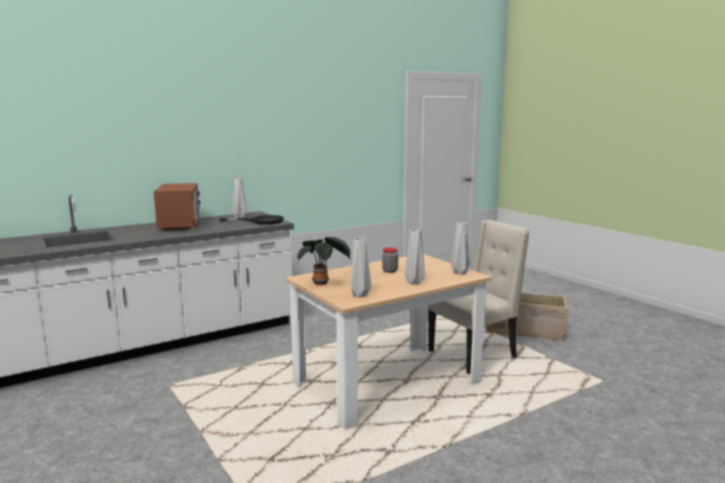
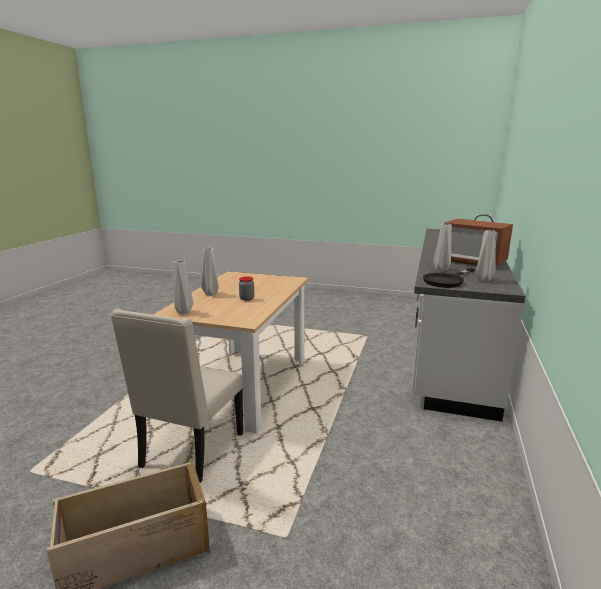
camera: 140 degrees right, 5 degrees up
potted plant [297,237,350,285] -> none
grey vase [351,238,371,297] -> grey vase moved to [433,224,452,271]

